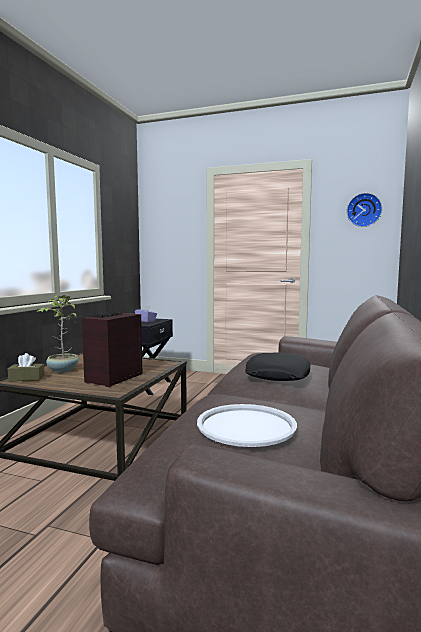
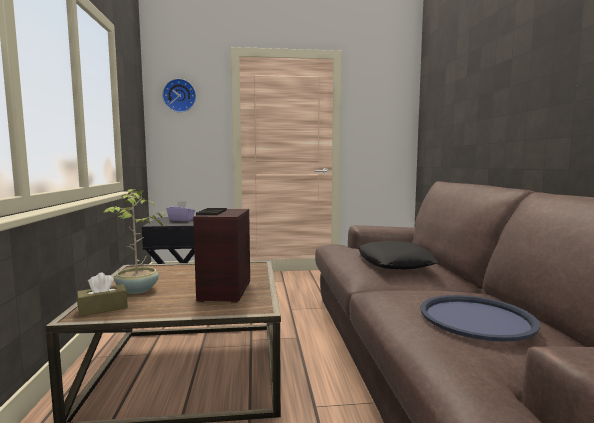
camera: 25 degrees left, 0 degrees up
white tray [197,404,297,447] -> blue tray [420,295,540,342]
wall clock [347,193,382,227] -> wall clock moved to [162,78,196,112]

